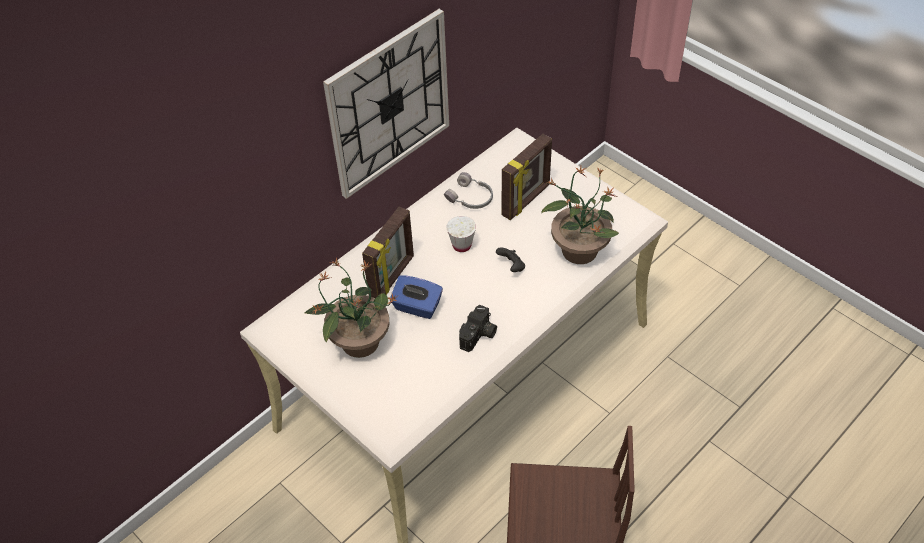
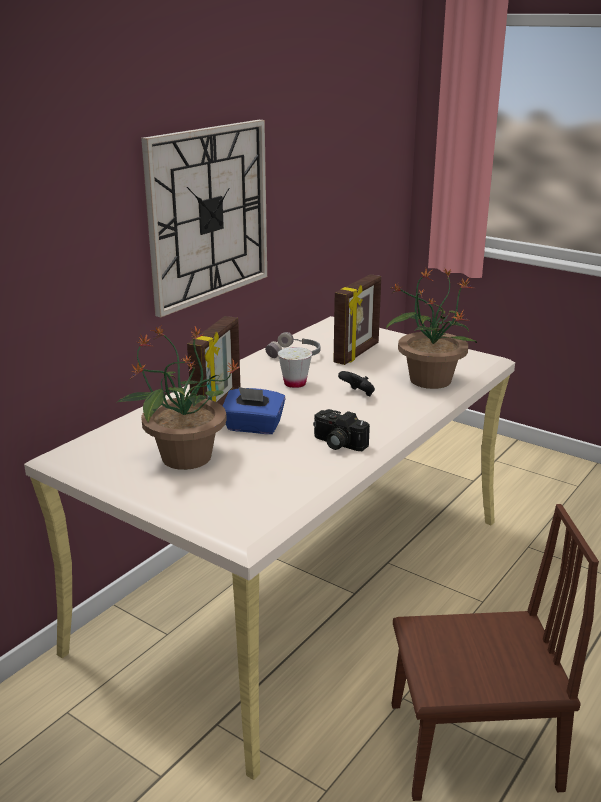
camera: 10 degrees left, 25 degrees down
camera [459,305,497,352] -> camera turned 105 degrees clockwise [313,409,370,451]

